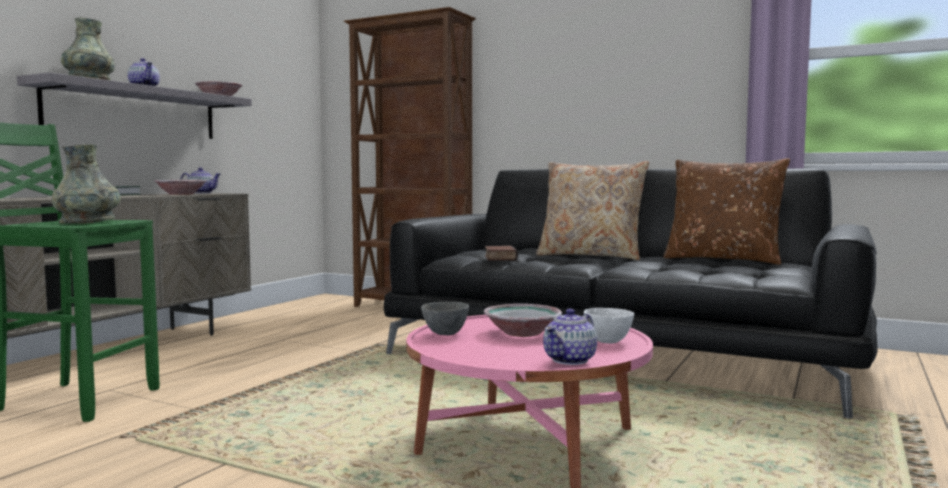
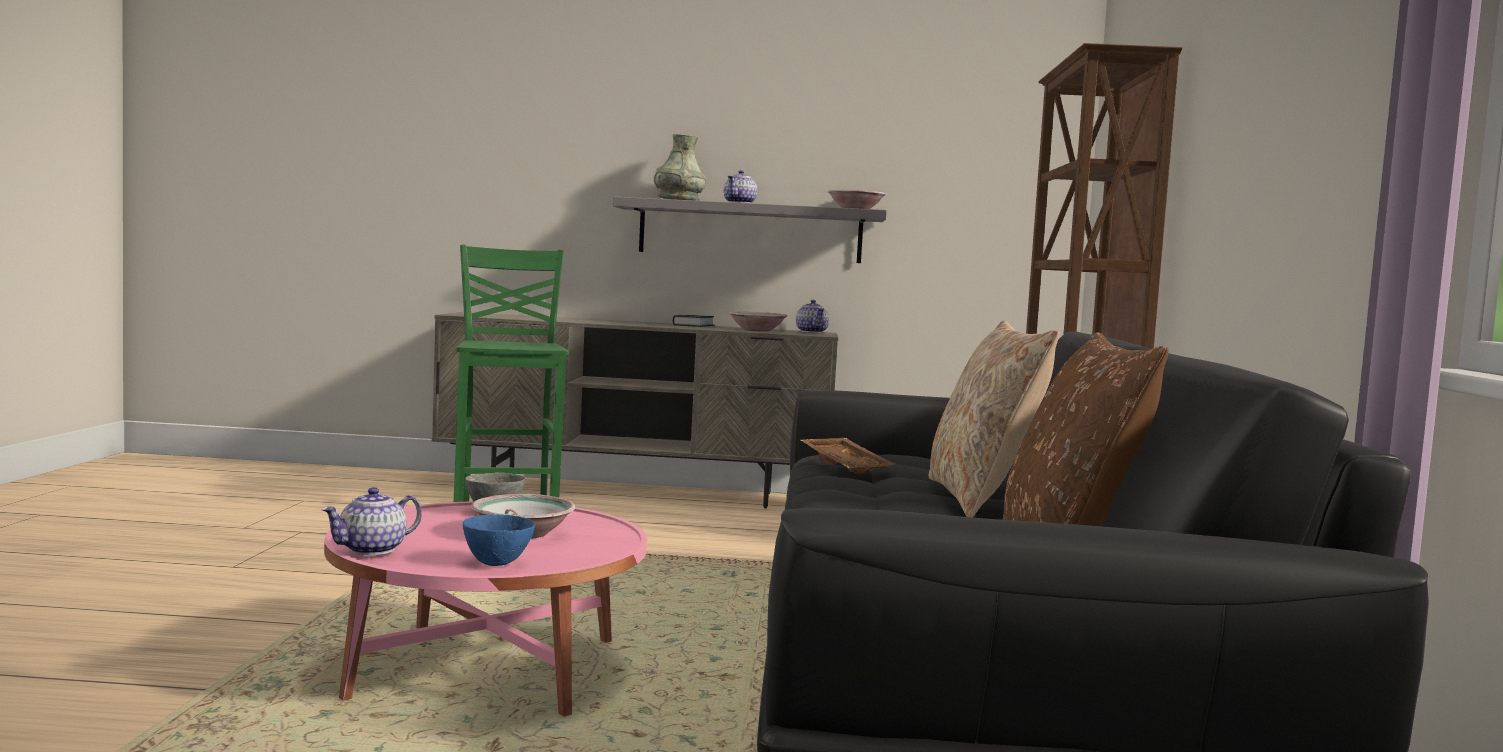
camera: 65 degrees right, 0 degrees up
grey vase [52,145,120,224] -> none
book [485,246,518,261] -> brown tray [801,438,896,474]
teapot [543,309,597,365] -> teapot turned 60 degrees counterclockwise [321,487,422,555]
white bowl [584,308,634,343] -> blue bowl [463,515,535,566]

